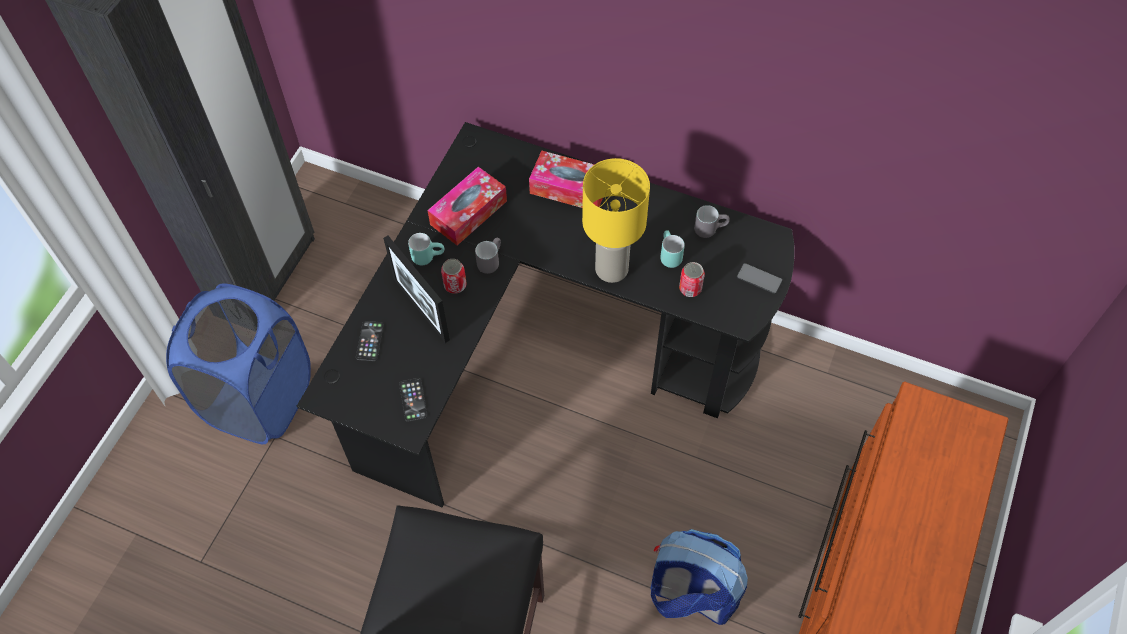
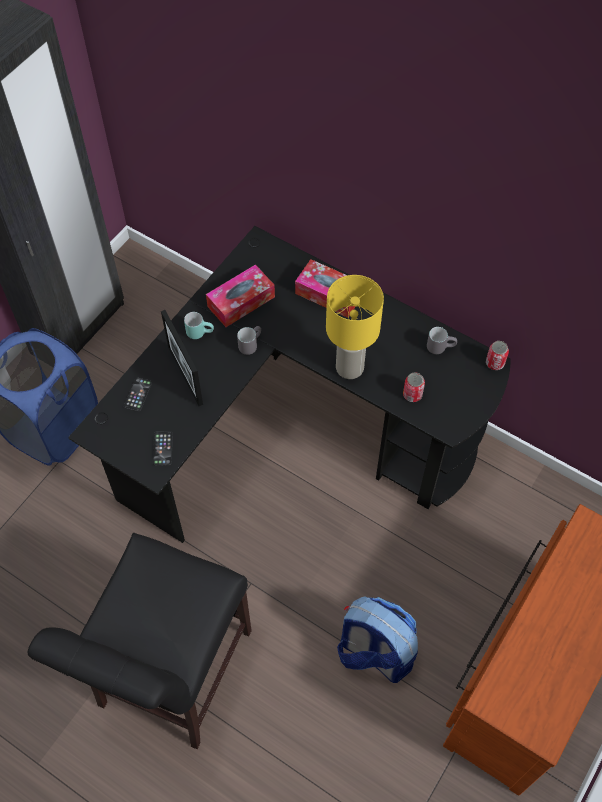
camera: 10 degrees right, 0 degrees up
can [441,259,466,294] -> can moved to [486,341,509,370]
turquoise mug [660,230,685,268] -> none
phone [737,263,783,294] -> none

